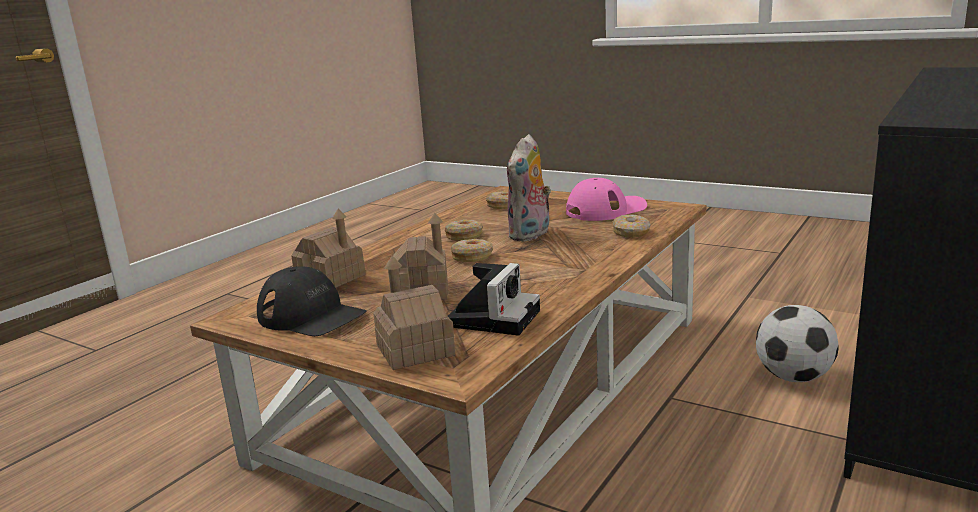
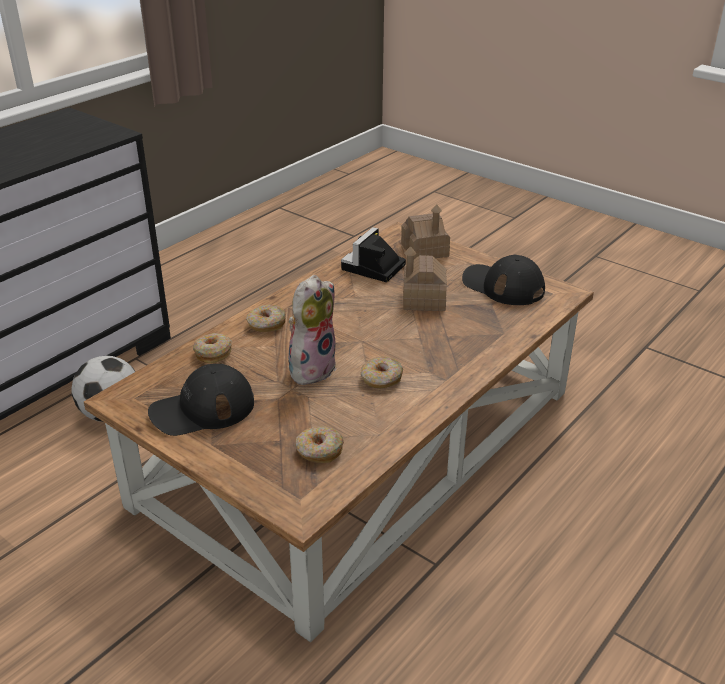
camera: 175 degrees left, 15 degrees up
toy house [291,208,366,288] -> none
donut [450,239,493,262] -> donut moved to [246,305,286,332]
pink cap [566,178,647,221] -> black cap [148,364,254,436]

